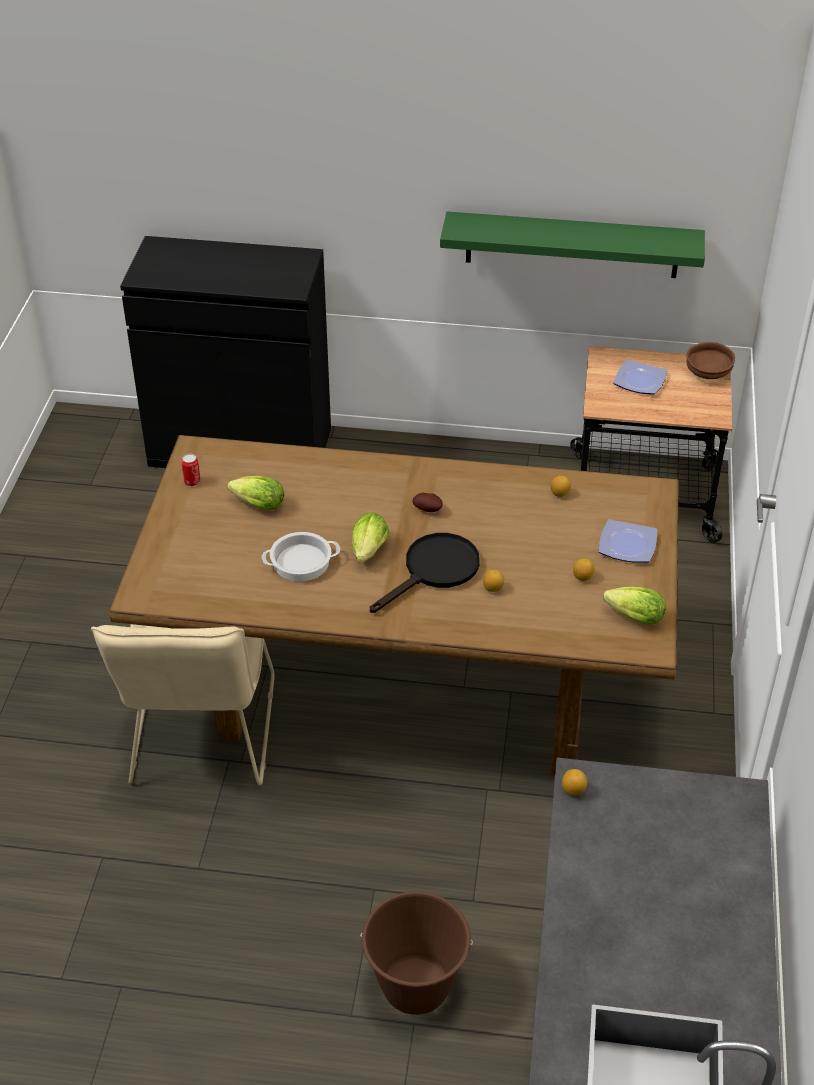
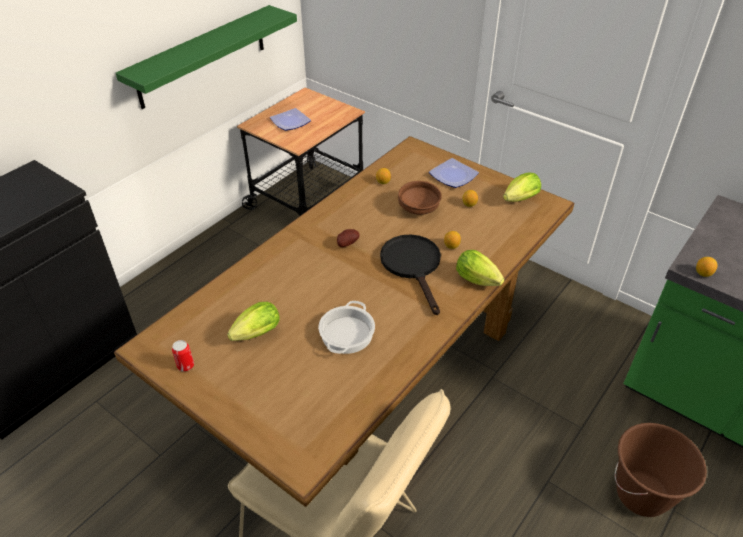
camera: 60 degrees left, 0 degrees up
lettuce [352,512,389,563] -> lettuce moved to [456,250,504,286]
brown bowl [686,342,735,379] -> brown bowl moved to [398,181,442,215]

